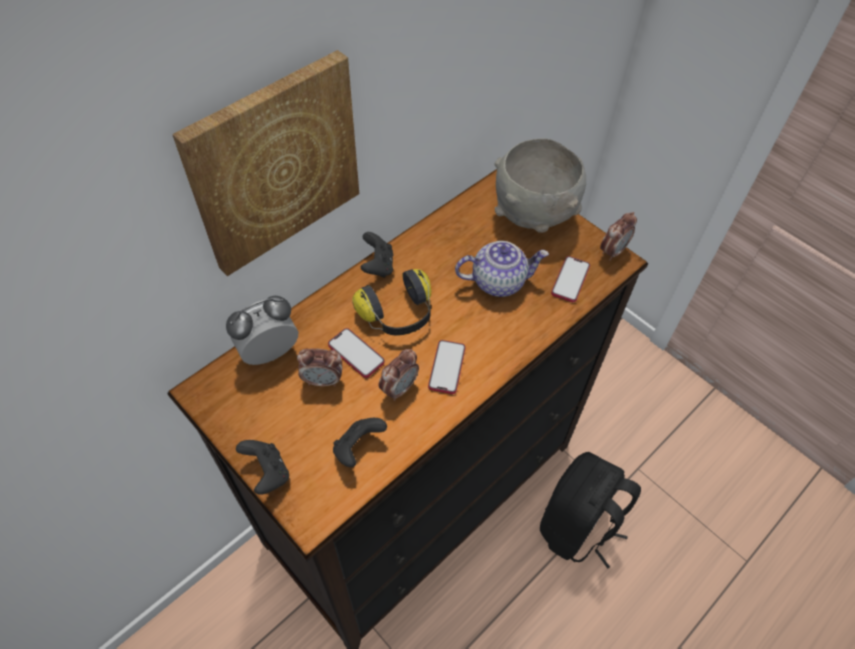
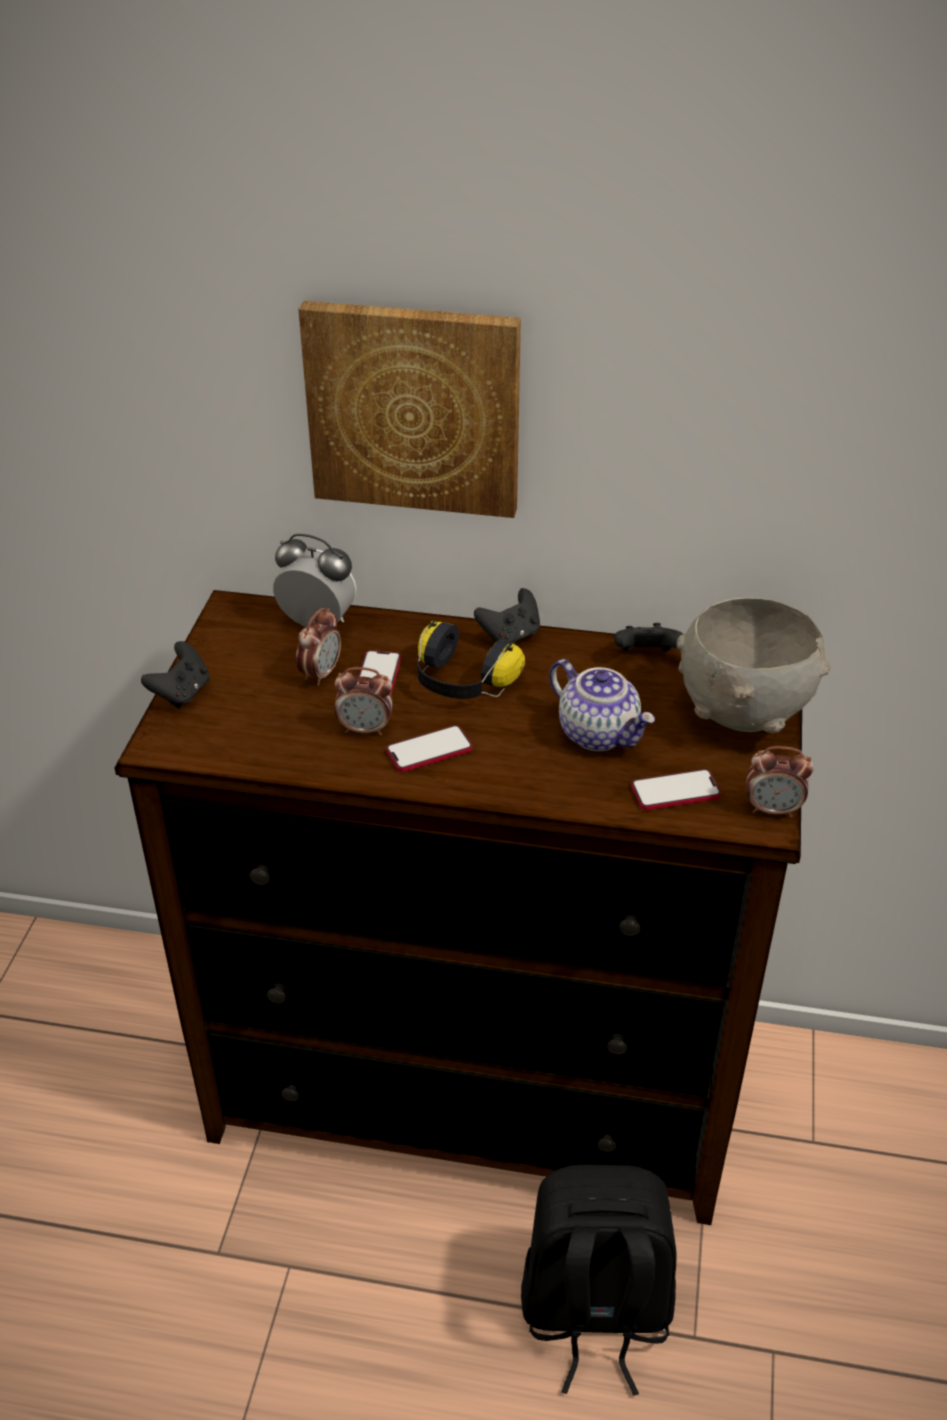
camera: 55 degrees right, 15 degrees down
alarm clock [297,348,342,387] -> alarm clock turned 120 degrees counterclockwise [296,608,341,686]
black game controller [333,418,387,467] -> black game controller moved to [614,623,684,652]

